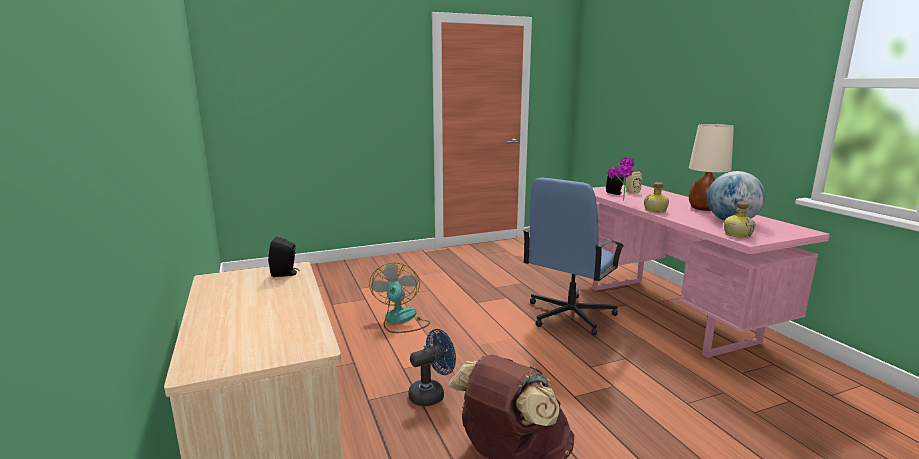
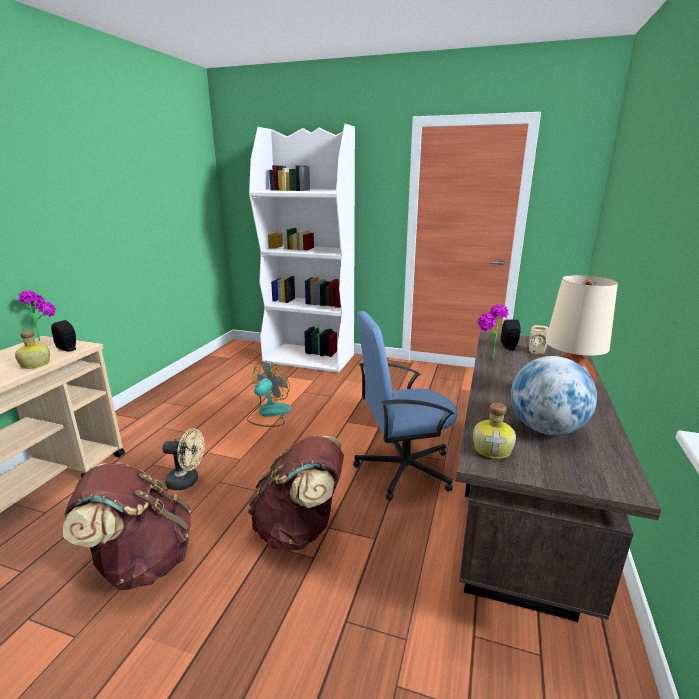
camera: 40 degrees right, 5 degrees up
blue fan [408,329,456,406] -> beige fan [162,428,205,490]
pink desk [592,185,830,358] -> brown desk [456,331,661,622]
bottle [644,182,669,212] -> bottle moved to [15,330,50,369]
none -> potted plant [19,290,56,341]
none -> brown backpack [248,436,344,551]
none -> white bookcase [249,124,355,373]

